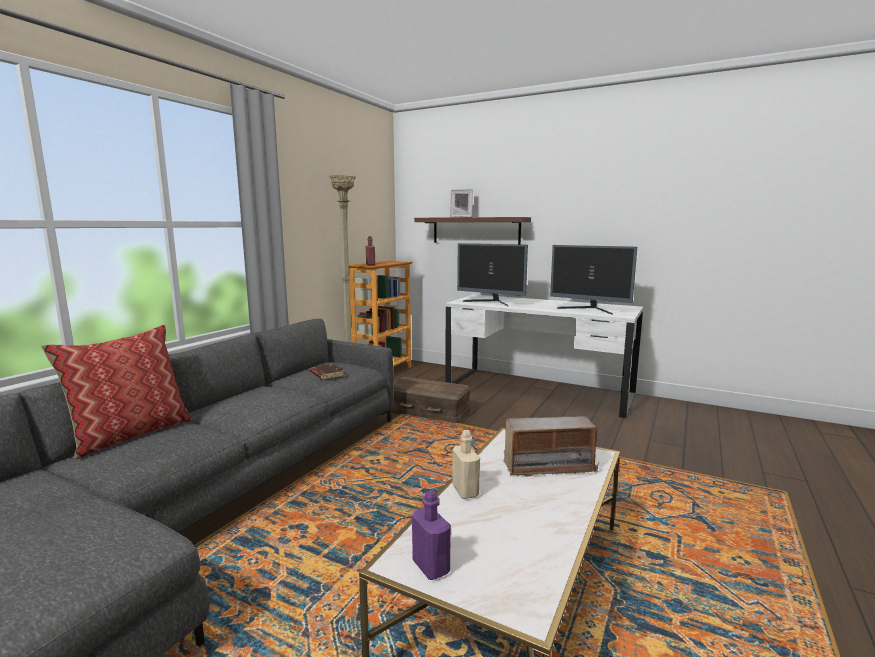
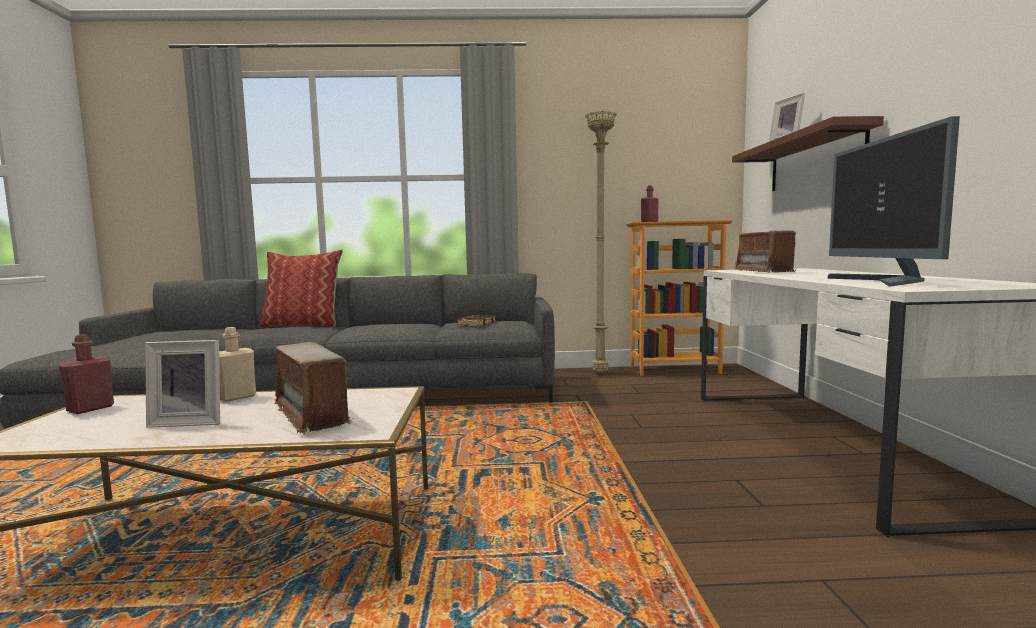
camera: 60 degrees right, 5 degrees down
brown storage box [391,377,471,423] -> none
purple bottle [412,490,451,580] -> red bottle [59,334,114,414]
monitor [457,243,528,306] -> radio [735,230,798,273]
none -> picture frame [145,340,220,428]

